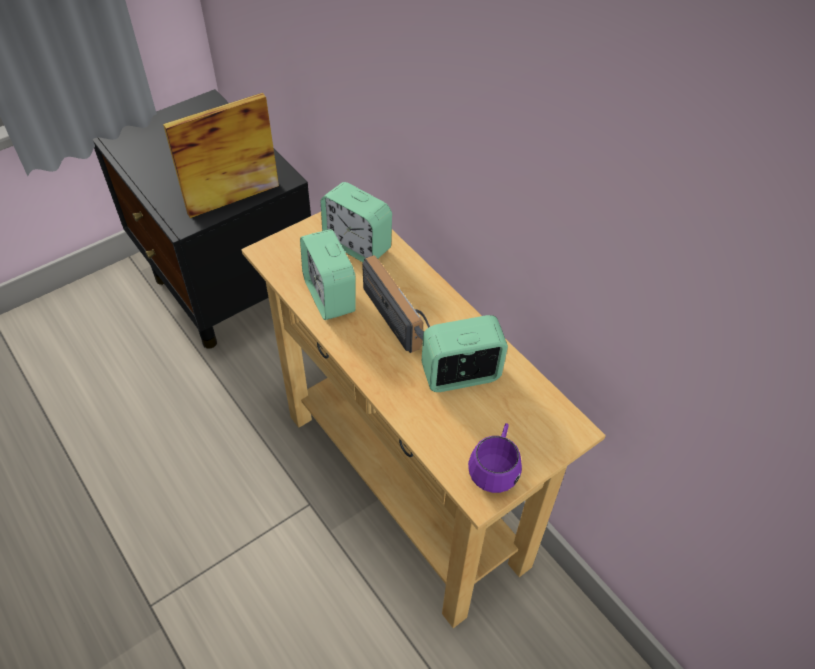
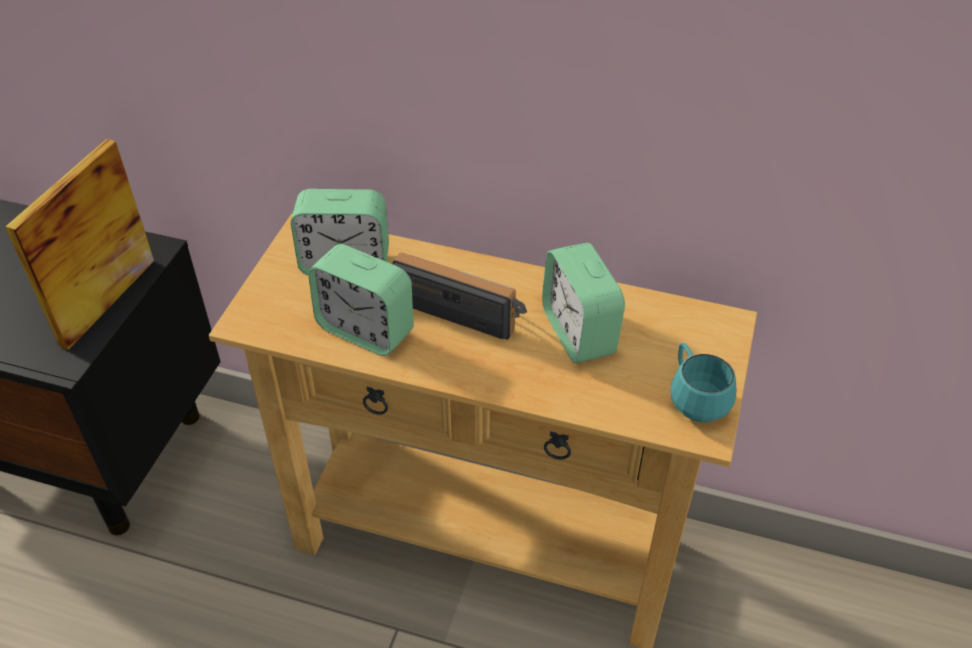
camera: 35 degrees left, 5 degrees down
alarm clock [422,315,508,392] -> alarm clock turned 60 degrees counterclockwise [542,243,625,363]
purple mug [468,423,522,493] -> turquoise mug [671,343,736,422]

